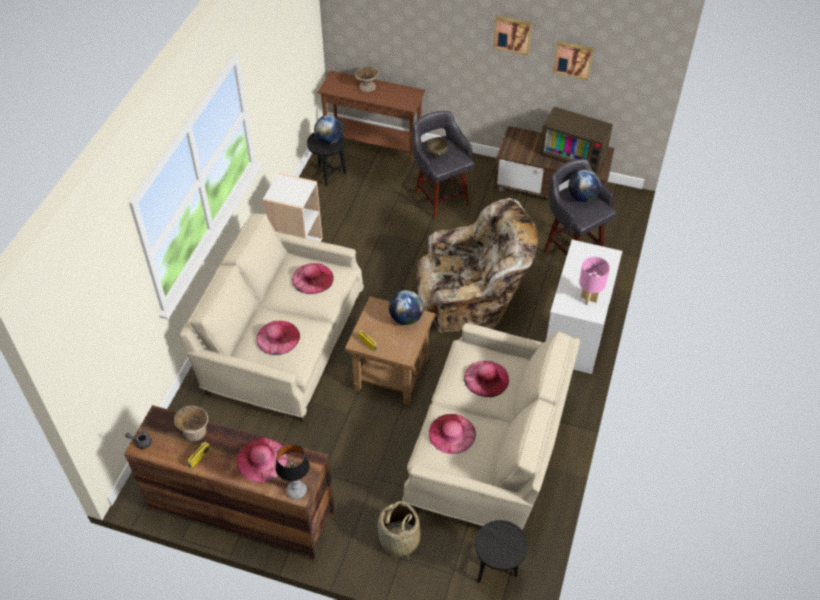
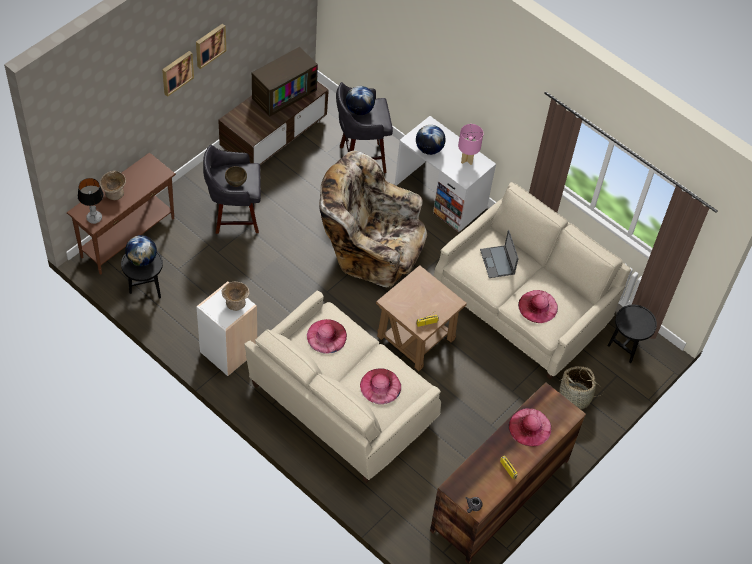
camera: 70 degrees left, 5 degrees up
beige bowl [174,406,208,442] -> beige bowl moved to [222,282,250,311]
table lamp [275,444,310,499] -> table lamp moved to [78,178,104,224]
globe [389,290,424,325] -> globe moved to [416,125,446,155]
beige armchair [416,198,538,333] -> beige armchair turned 90 degrees counterclockwise [319,150,427,287]
pink hat [464,361,509,397] -> laptop [480,230,519,278]
picture [553,41,594,80] -> picture moved to [162,51,194,97]

